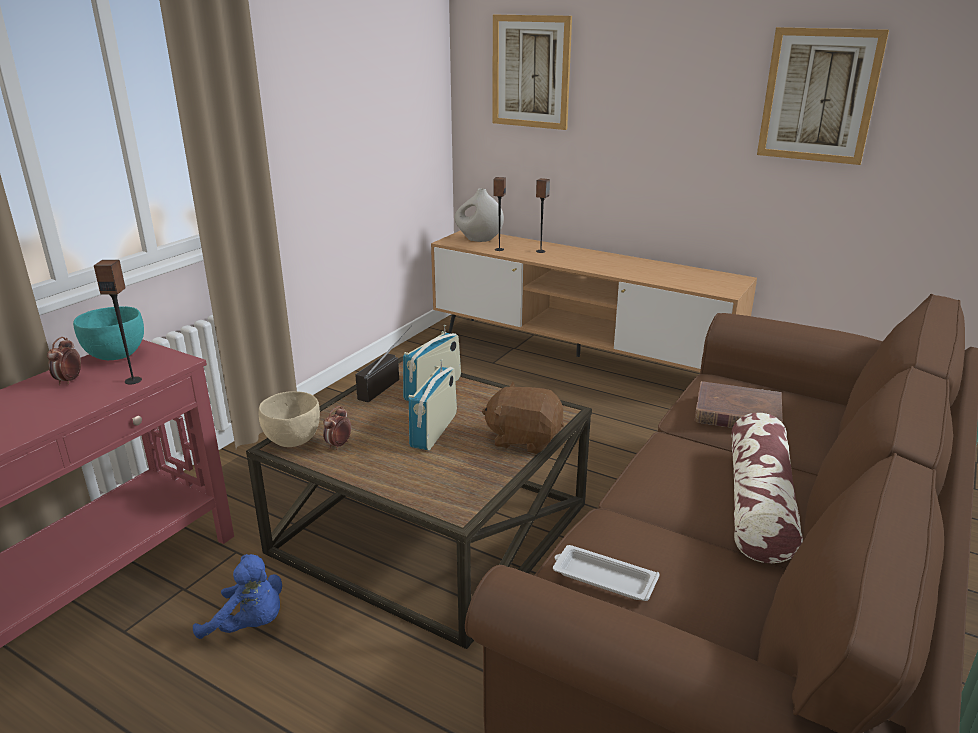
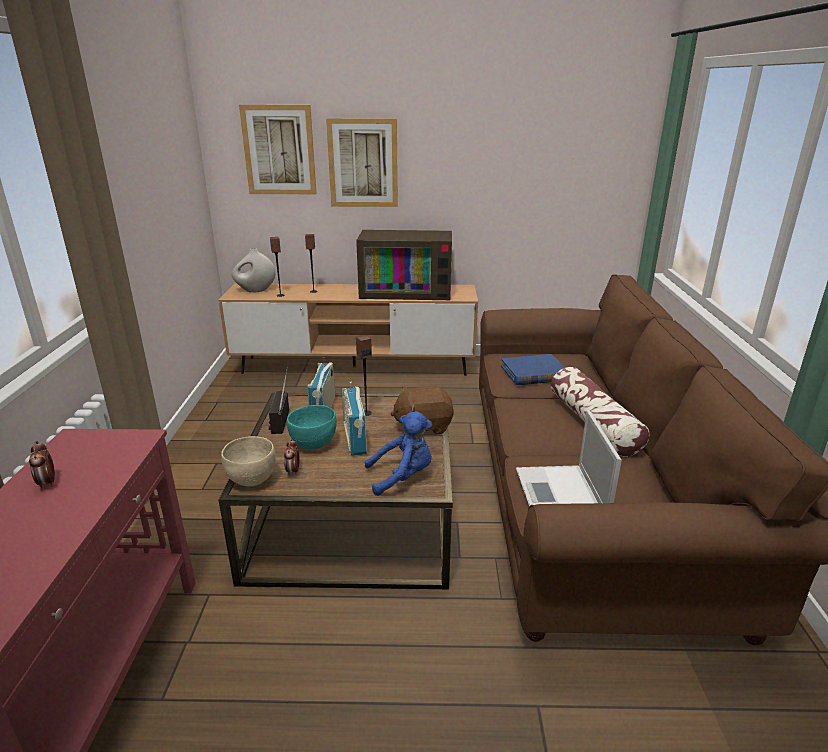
camera: 30 degrees left, 0 degrees up
turquoise bowl [73,306,144,360] -> turquoise bowl moved to [287,405,337,449]
speaker [94,260,142,384] -> speaker moved to [356,335,372,416]
blue plush toy [193,554,282,639] -> blue plush toy moved to [365,411,432,496]
white tray [553,545,659,601] -> laptop [516,410,622,506]
brown book [695,381,783,428] -> blue book [501,354,565,385]
picture [757,27,889,165] -> picture moved to [326,118,398,207]
none -> television [356,230,452,300]

